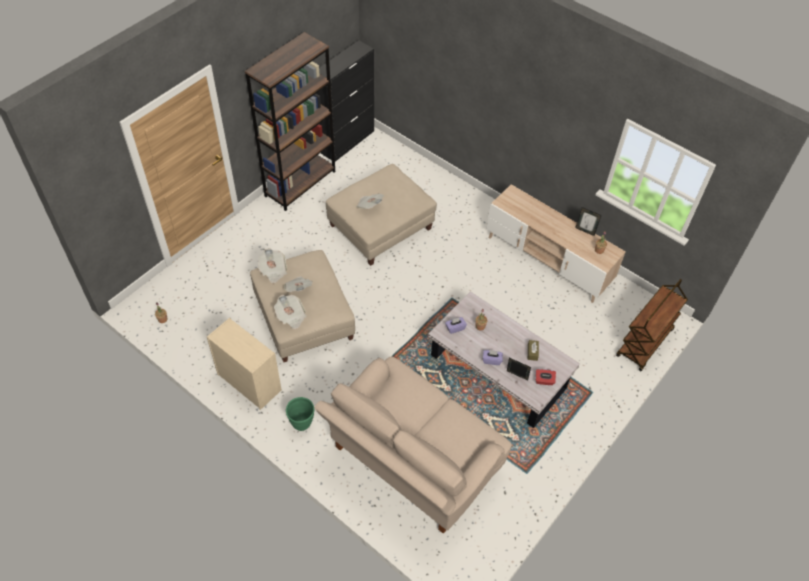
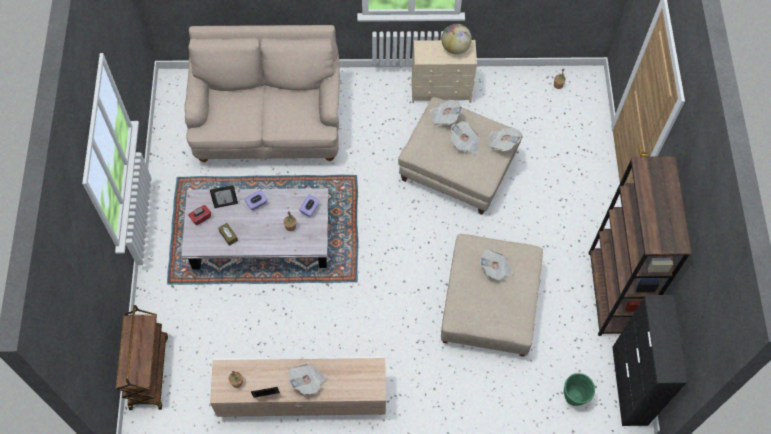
camera: 140 degrees right, 10 degrees up
green planter [286,397,314,431] -> green planter moved to [564,373,595,406]
none -> newspaper [288,363,327,394]
none -> globe [441,24,472,54]

